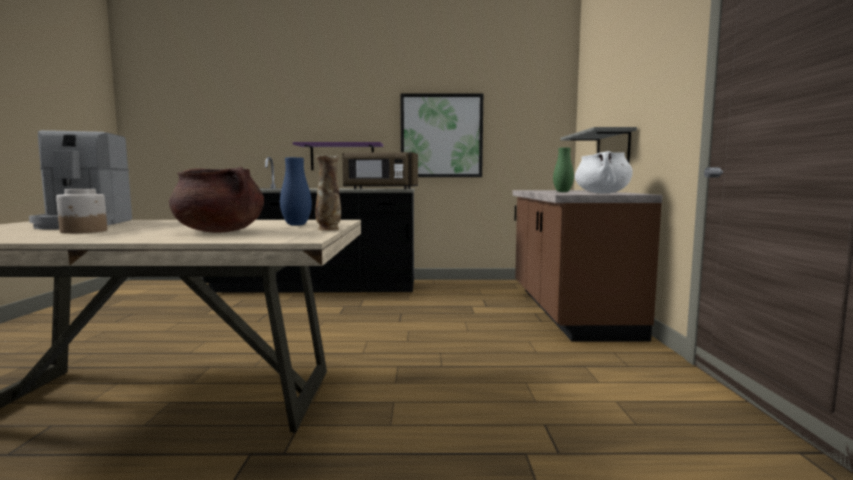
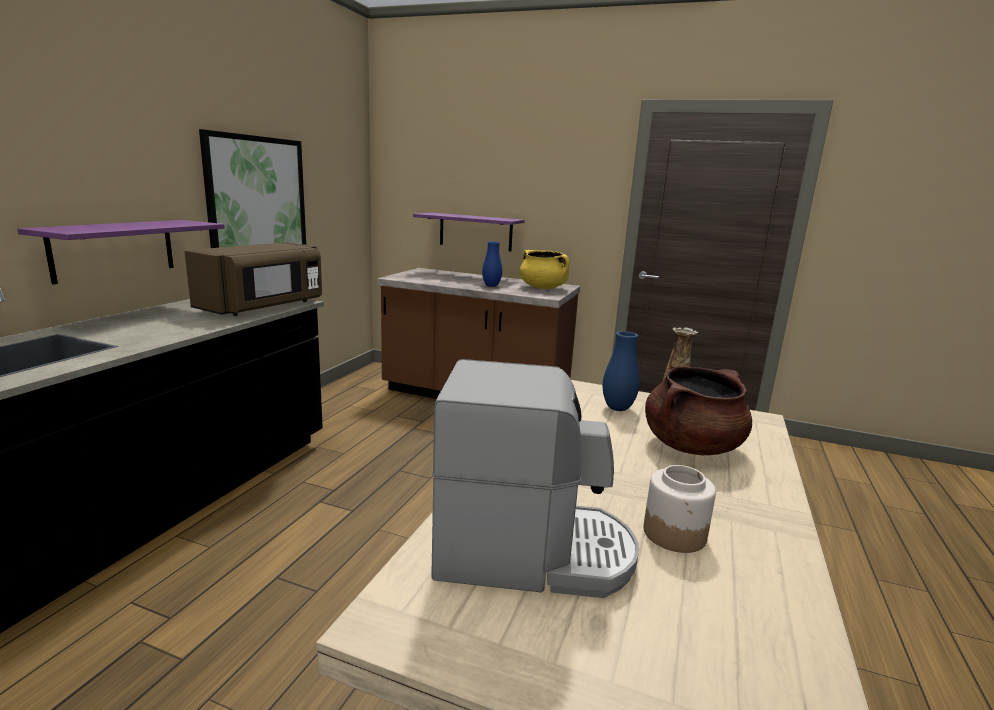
camera: 70 degrees left, 10 degrees up
green vase [553,147,574,192] -> blue vase [482,241,502,287]
grey shelf [560,127,637,162] -> purple shelf [413,213,525,251]
white cooking pot [575,151,633,193] -> yellow cooking pot [520,250,569,289]

